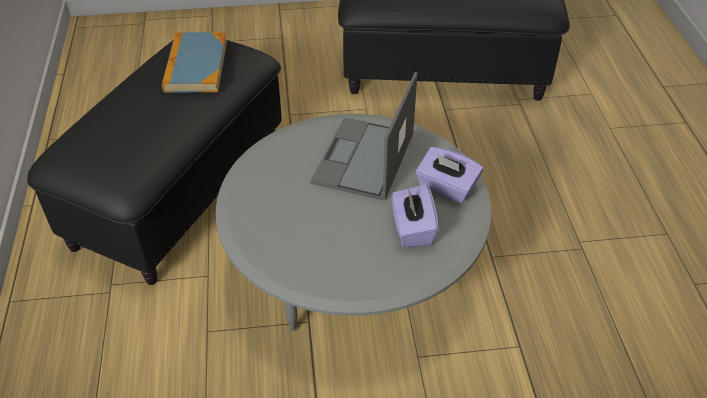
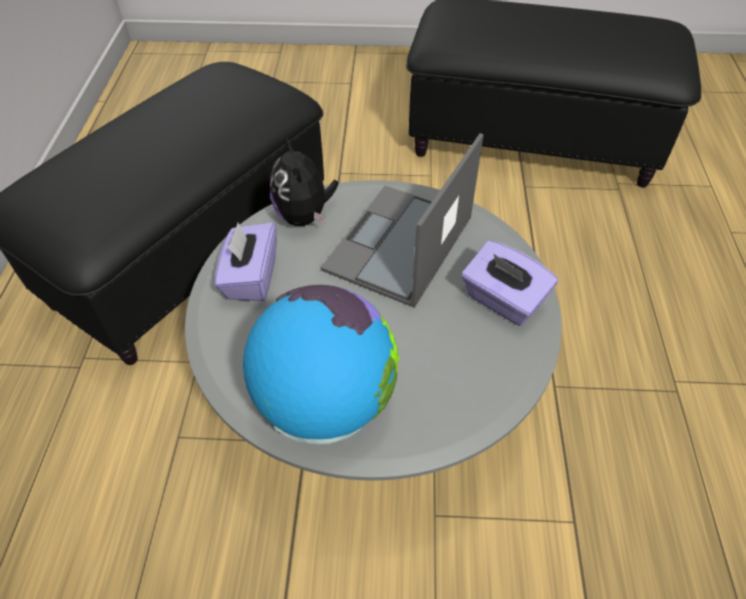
camera: 10 degrees right, 5 degrees up
book [162,32,227,93] -> none
purple tissue box [392,184,439,248] -> purple tissue box moved to [214,222,277,301]
none -> globe [243,285,400,444]
none -> plush toy [270,136,338,226]

